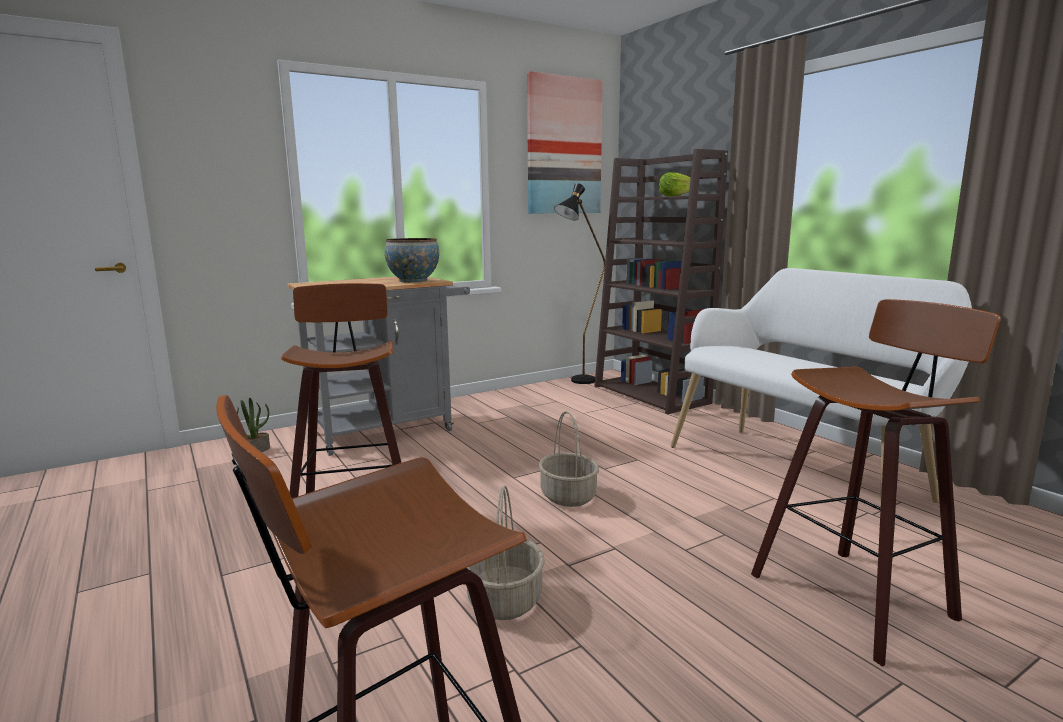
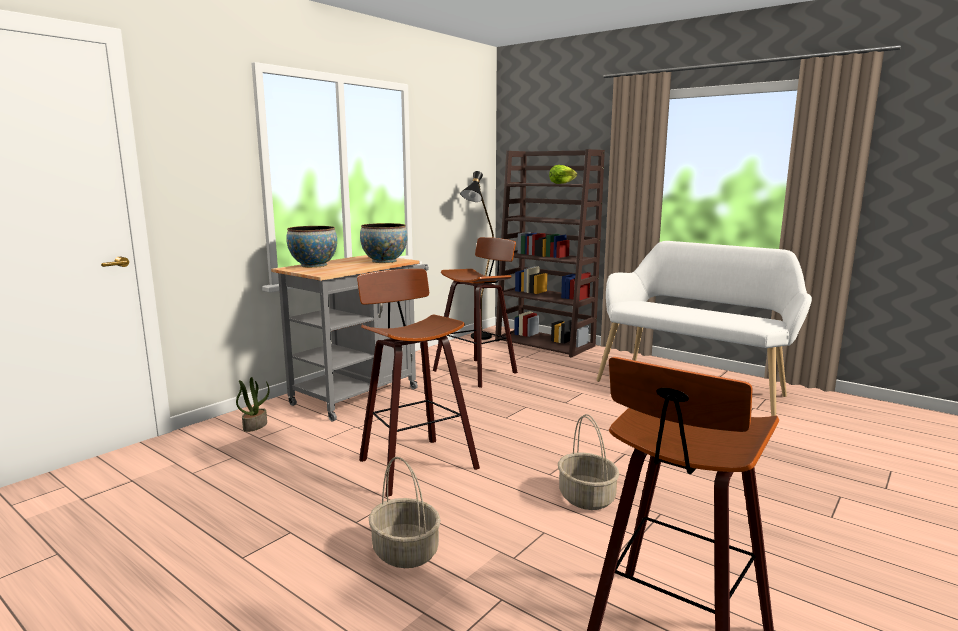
camera: 20 degrees left, 0 degrees up
picture [527,71,603,214] -> none
basket [539,411,599,507] -> basket moved to [369,457,441,568]
stool [751,299,1001,667] -> stool moved to [433,237,518,388]
none -> bowl [286,226,337,268]

